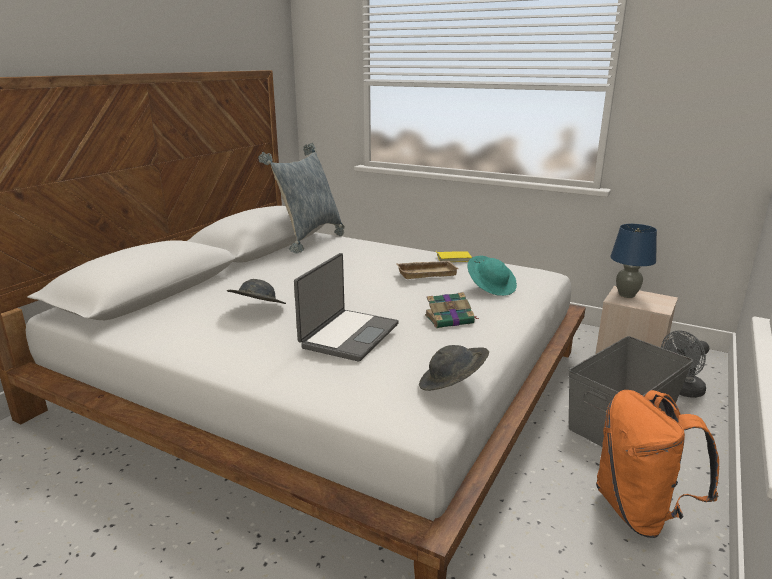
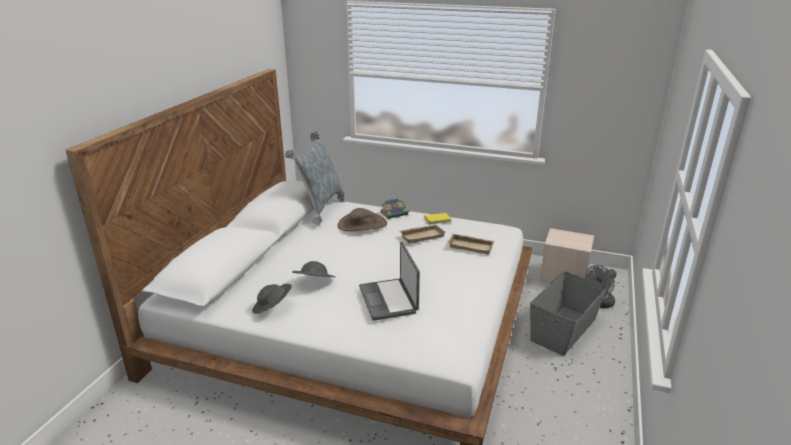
camera: 10 degrees left, 5 degrees up
laptop [294,253,399,362] -> laptop turned 150 degrees clockwise [359,242,420,321]
grey hat [419,345,489,391] -> grey hat moved to [252,284,292,314]
book [425,292,479,328] -> book moved to [380,197,410,219]
turquoise hat [468,256,517,296] -> beige tray [448,233,494,255]
orange backpack [596,390,719,538] -> none
blue table lamp [610,224,657,298] -> none
none -> brown hat [338,208,387,231]

